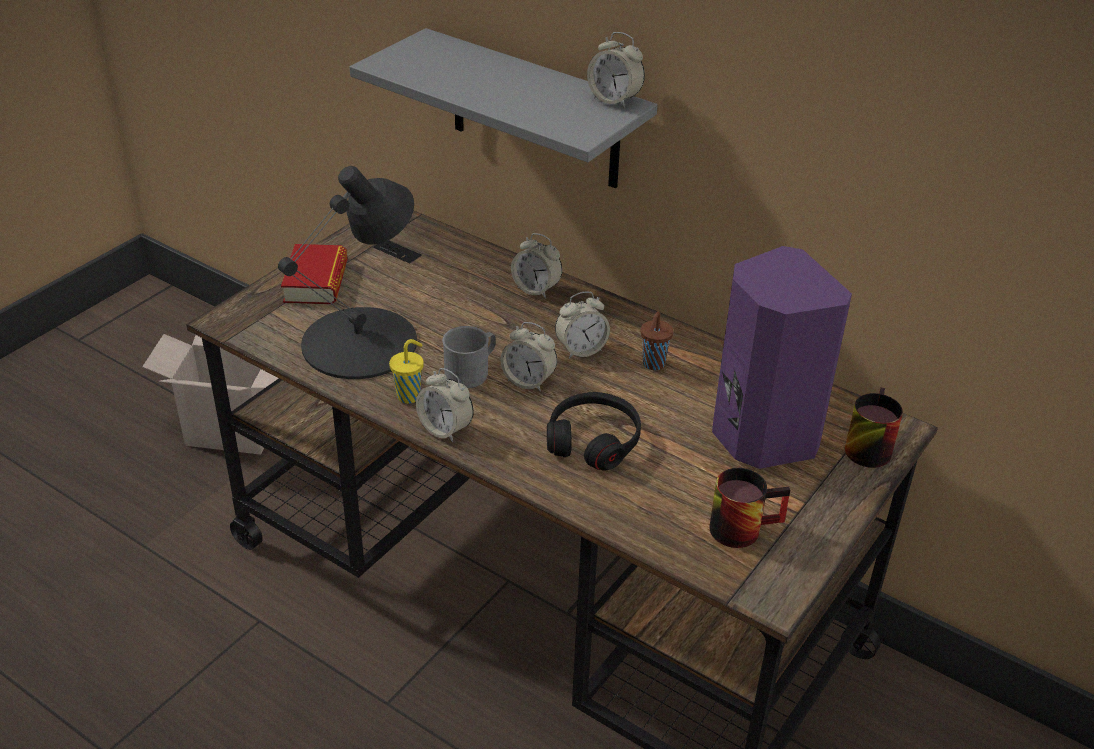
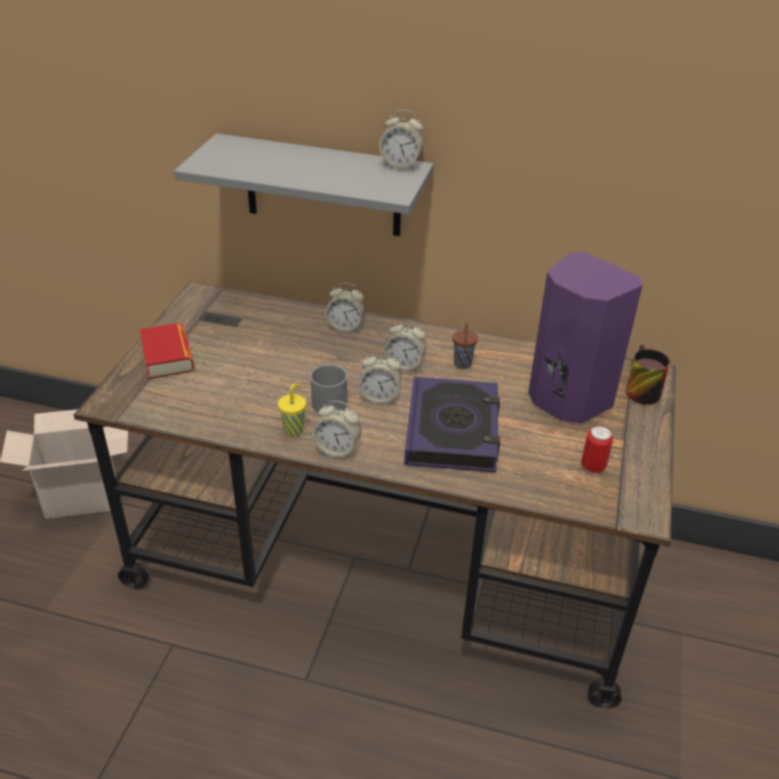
camera: 20 degrees left, 0 degrees up
black table lamp [278,166,417,379] -> none
black headphones [547,392,641,471] -> book [404,377,500,473]
alarm clock [555,292,610,359] -> alarm clock turned 60 degrees clockwise [384,319,426,372]
mug [709,468,790,548] -> can [581,426,613,475]

